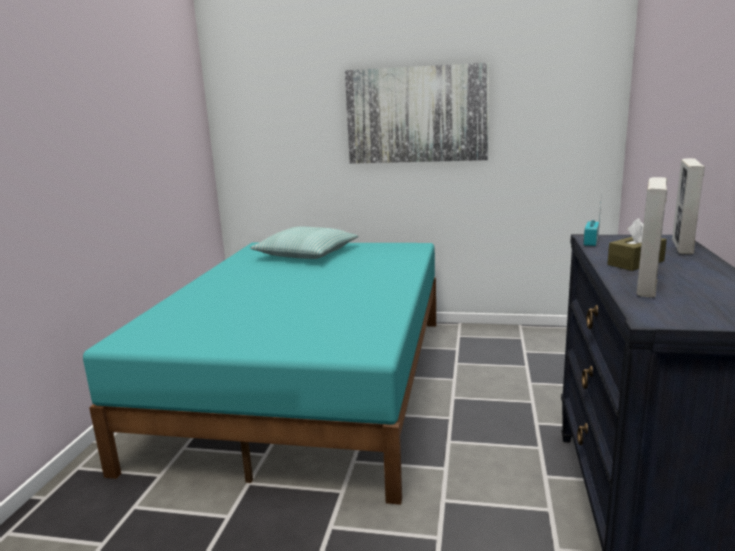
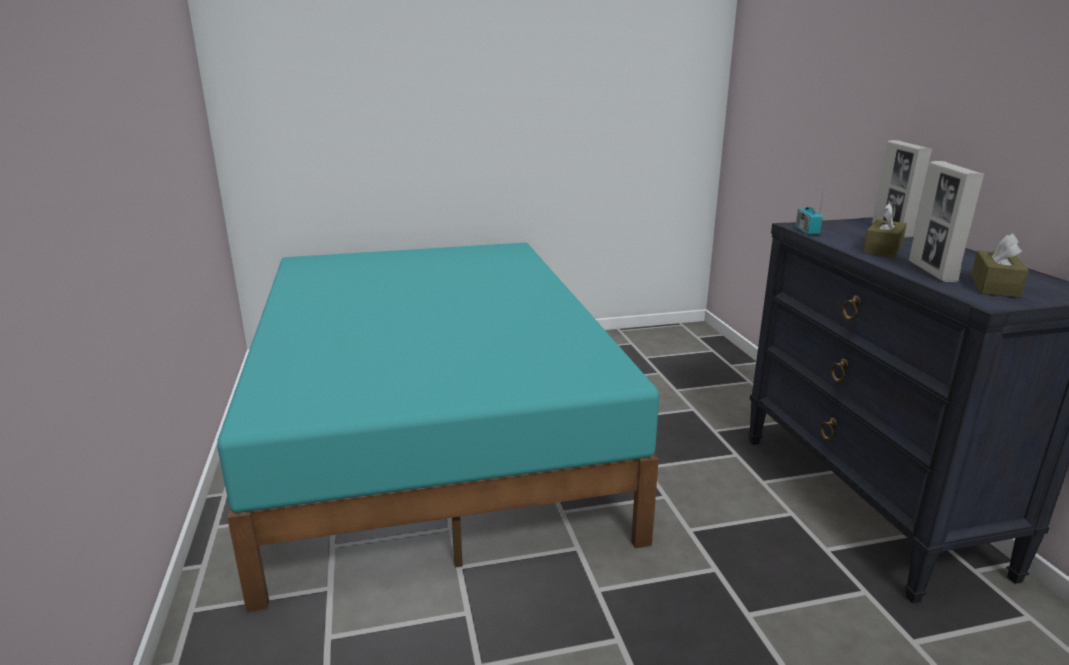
camera: 25 degrees left, 5 degrees up
pillow [250,226,358,259] -> none
picture [345,62,489,164] -> none
none -> brown tissue box [971,234,1029,298]

